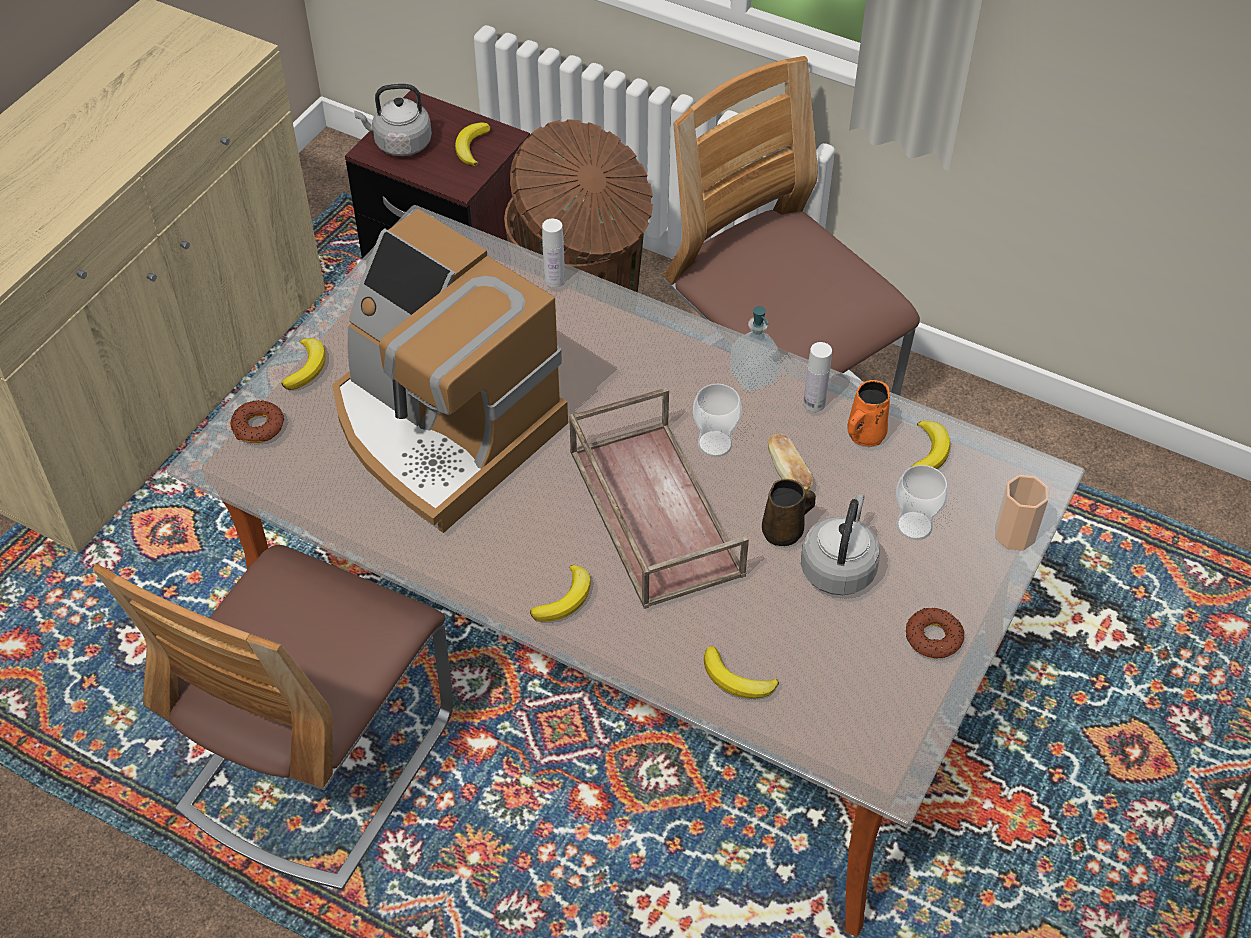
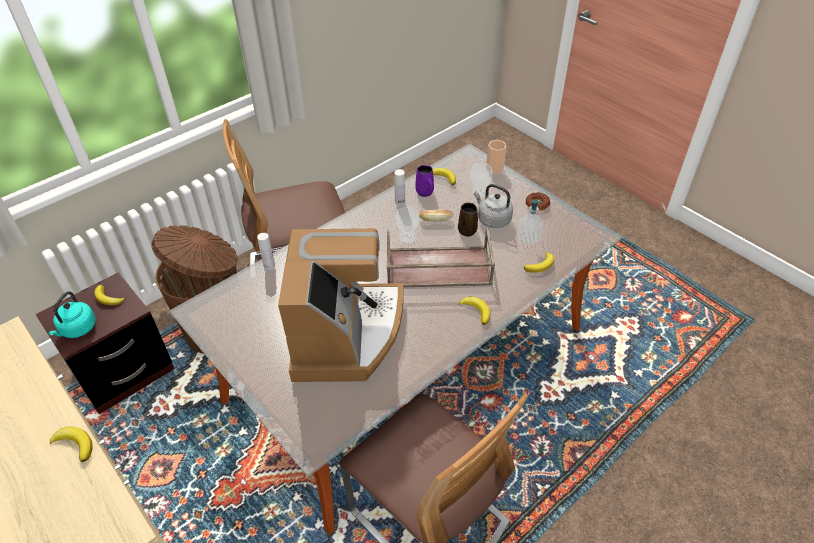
camera: 70 degrees left, 5 degrees down
donut [230,400,284,443] -> none
banana [281,338,325,390] -> banana moved to [50,427,93,462]
coffee machine [332,209,568,533] -> coffee machine turned 60 degrees counterclockwise [278,228,403,382]
grey kettle [354,84,432,156] -> turquoise kettle [48,291,96,338]
soap dispenser [730,306,781,392] -> soap dispenser moved to [518,199,543,244]
orange mug [847,380,890,447] -> purple mug [415,165,434,197]

